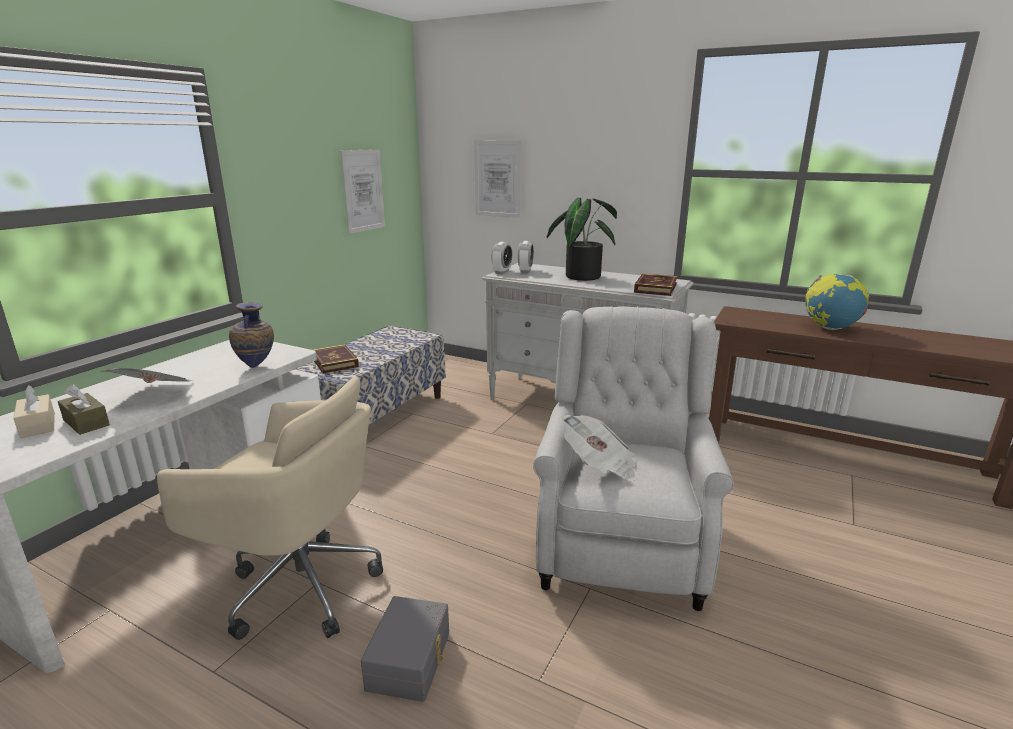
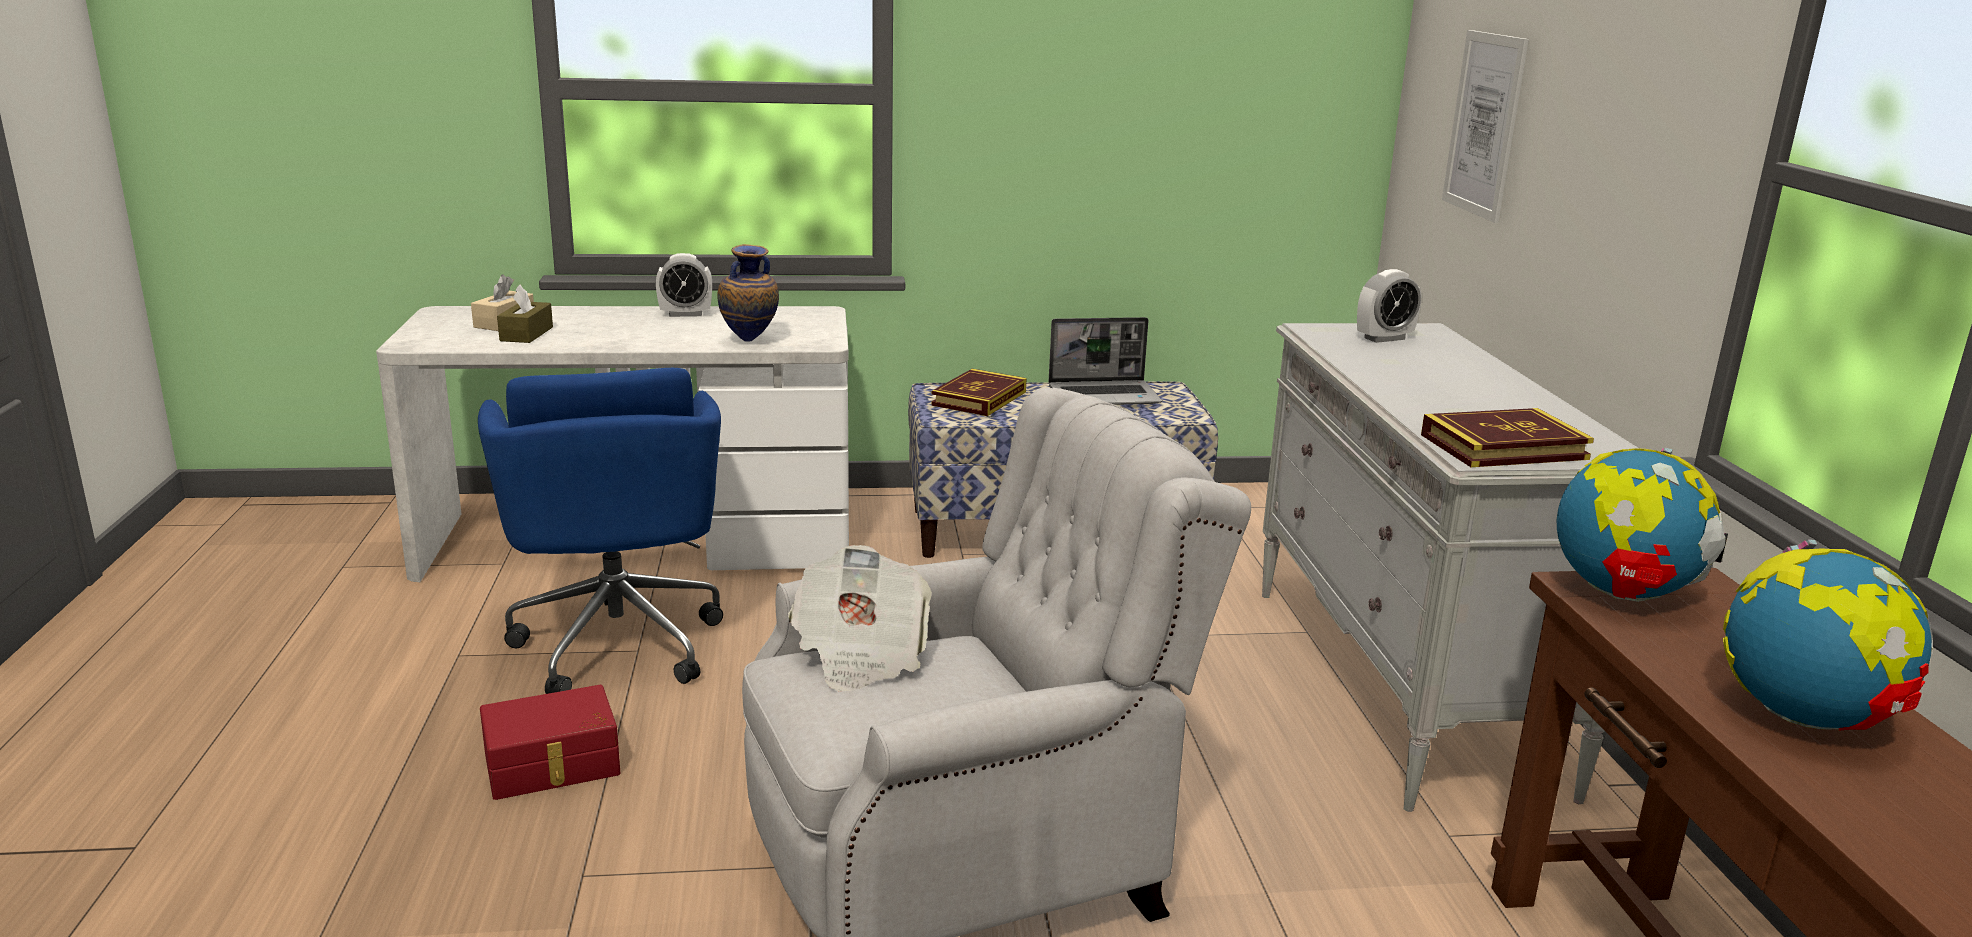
camera: 55 degrees right, 0 degrees up
newspaper [100,368,193,383] -> none
beige office chair [157,377,383,640] -> blue office chair [478,368,723,694]
picture [340,149,385,234] -> none
grey storage box [361,596,449,702] -> red storage box [480,685,620,800]
alarm clock [491,242,512,274] -> alarm clock moved to [656,253,712,317]
potted plant [547,198,617,281] -> none
none -> laptop [1049,317,1162,405]
none -> globe [1557,447,1728,602]

